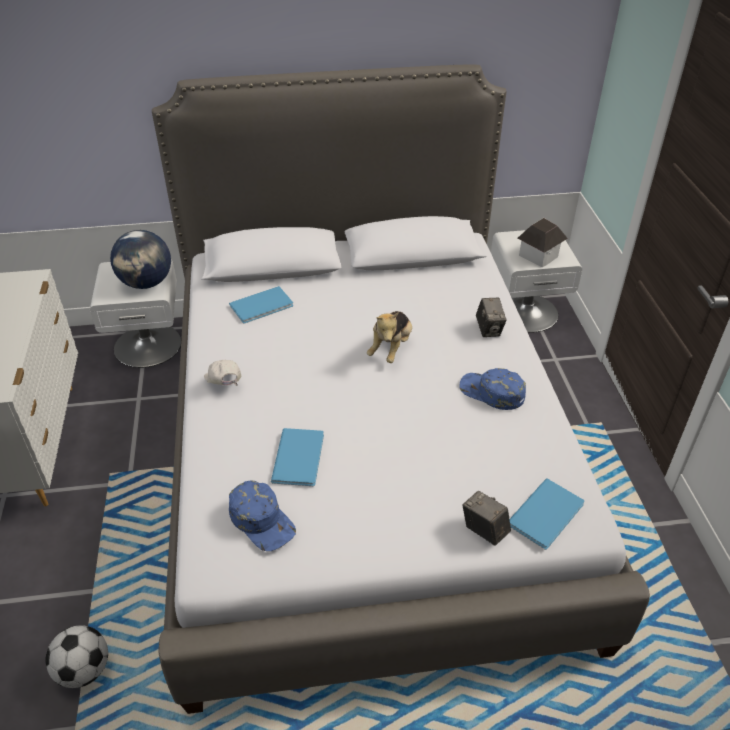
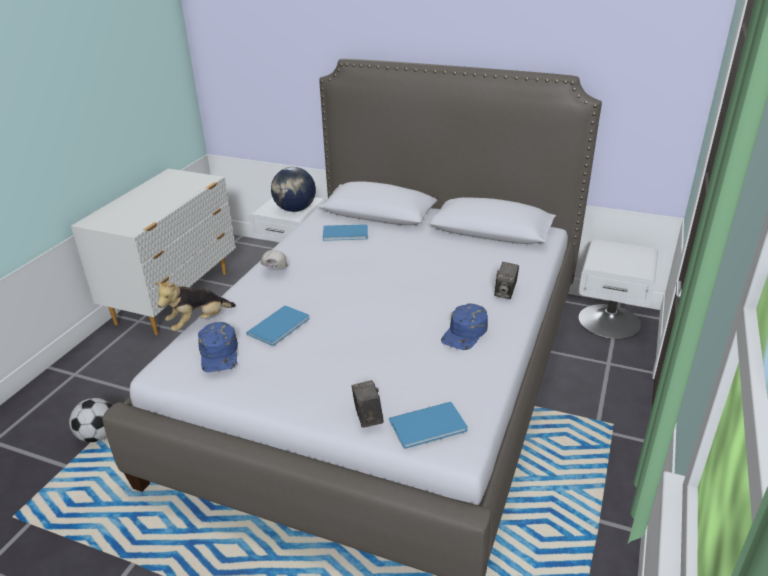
camera: 30 degrees right, 10 degrees down
plush toy [367,311,412,363] -> plush toy moved to [154,282,236,331]
blue cap [460,368,526,410] -> blue cap turned 120 degrees counterclockwise [441,304,488,350]
toy house [518,218,568,267] -> none

